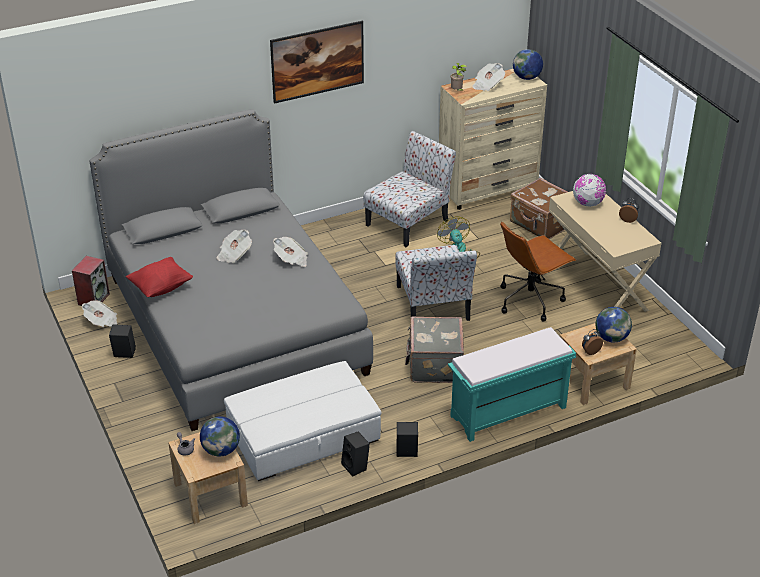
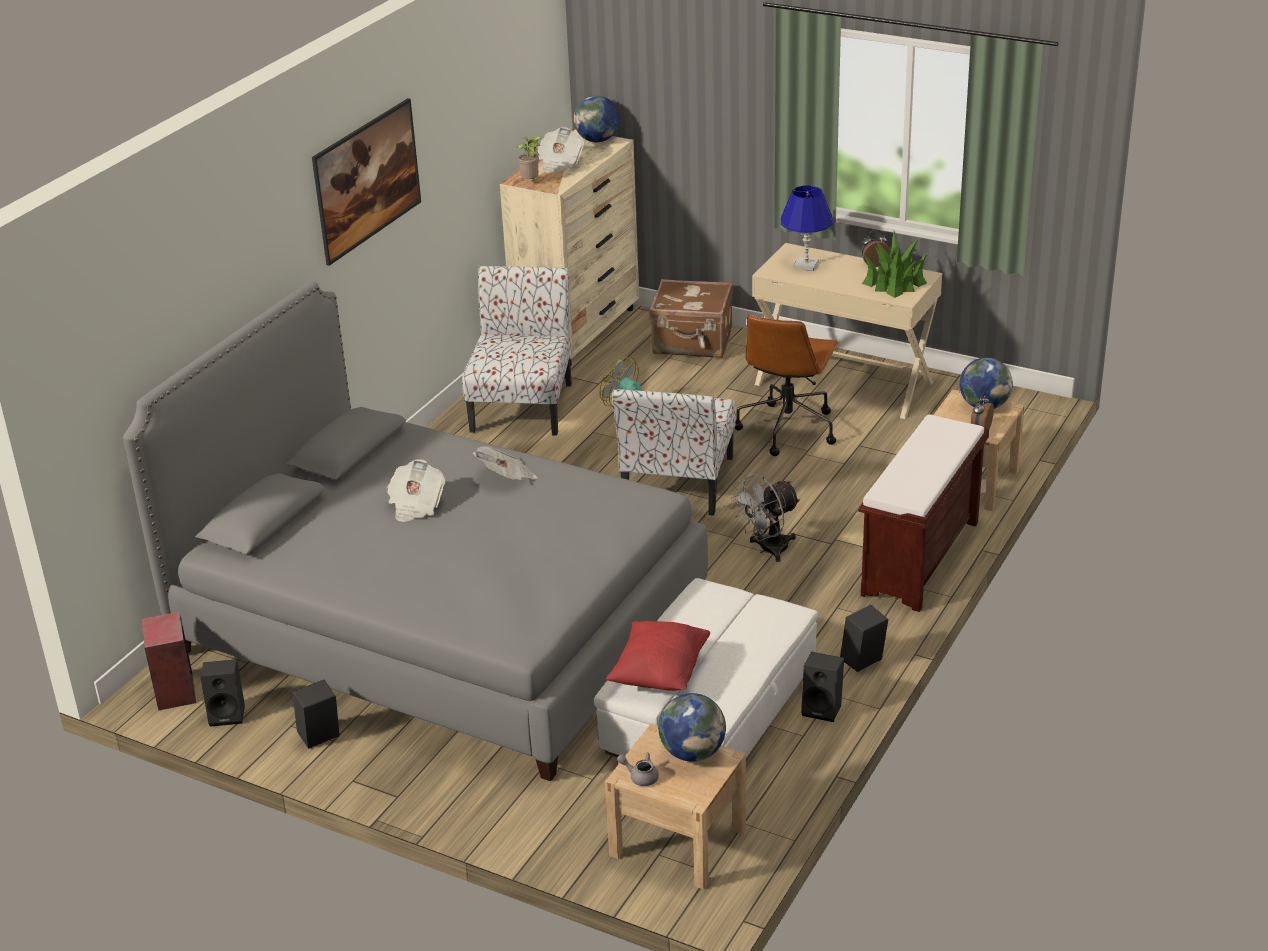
camera: 35 degrees left, 5 degrees down
newspaper [82,301,117,327] -> black speaker [200,659,245,727]
red pillow [126,257,193,297] -> red pillow moved to [606,621,710,691]
chair [395,245,477,321] -> chair turned 60 degrees clockwise [612,389,736,516]
grey suitcase [405,316,464,383] -> grey fan [731,474,800,562]
turquoise bench [448,327,576,442] -> brown bench [858,414,989,612]
globe [573,174,606,207] -> blue table lamp [781,185,833,271]
none -> potted plant [862,231,928,298]

